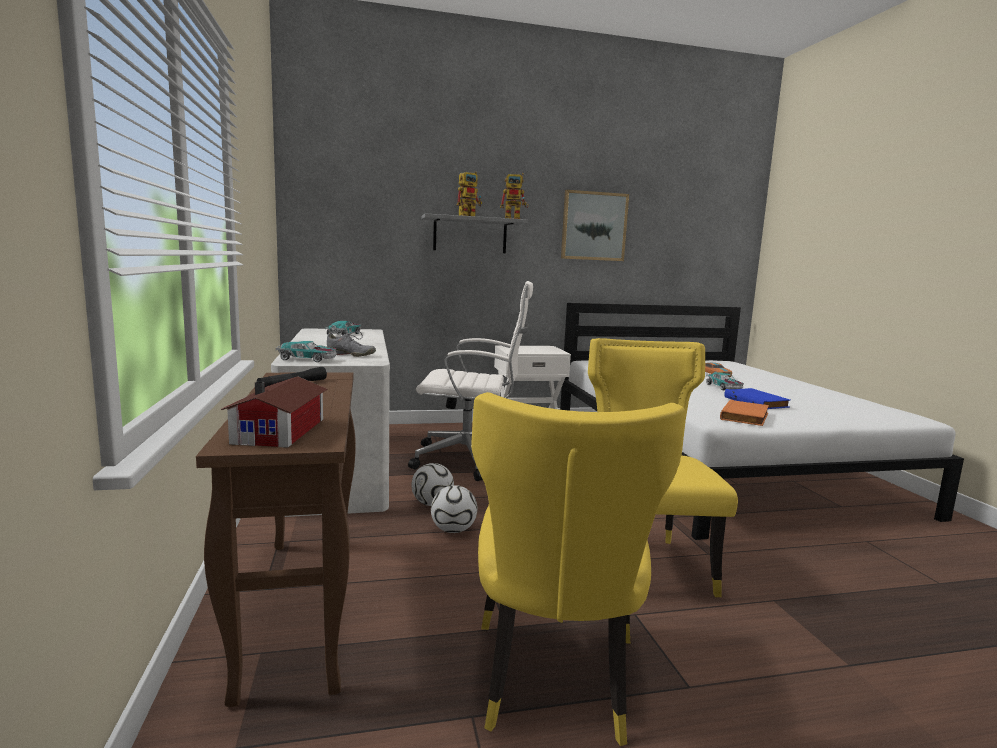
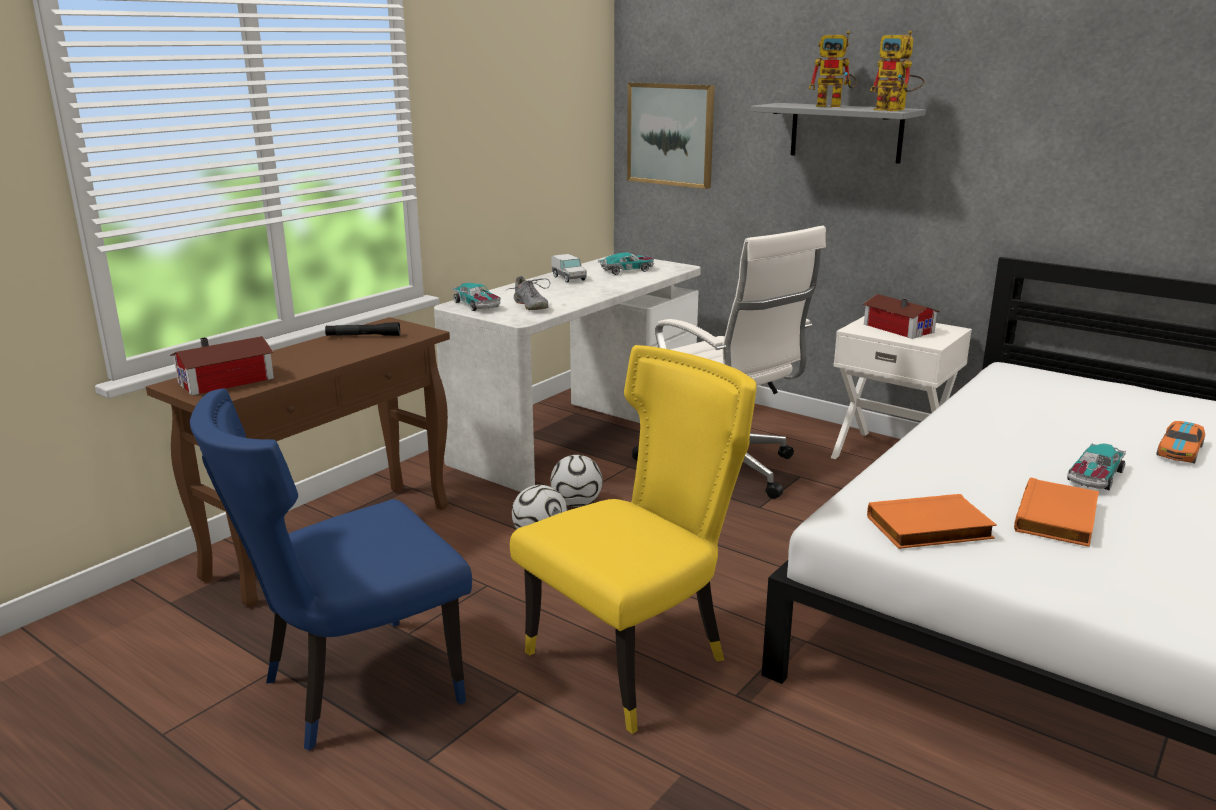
camera: 50 degrees right, 10 degrees up
yellow chair [471,392,685,746] -> blue chair [190,388,472,751]
picture [561,190,629,261] -> picture moved to [627,82,715,189]
blue book [724,388,791,409] -> orange book [1014,477,1099,547]
none -> toy truck [551,254,587,283]
none -> toy house [863,294,940,339]

